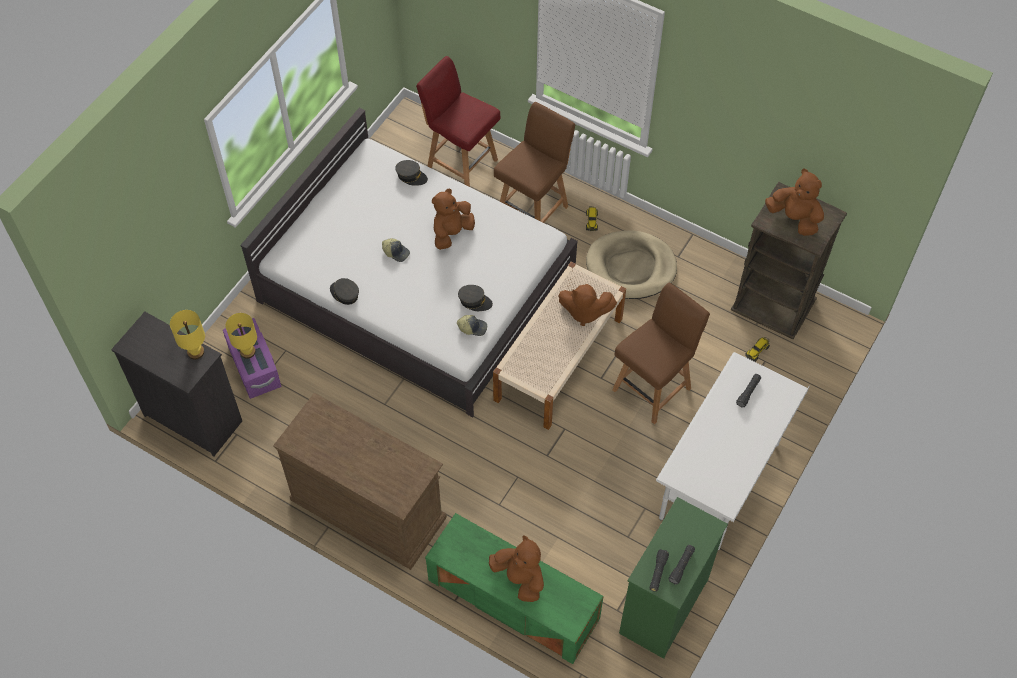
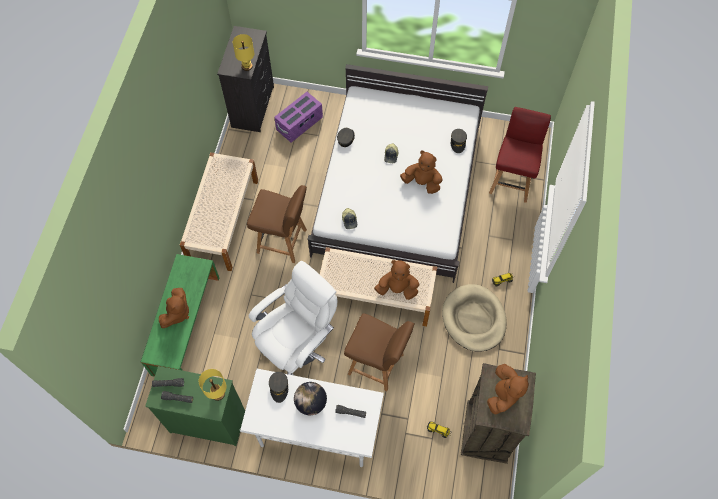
camera: 70 degrees right, 5 degrees up
yellow table lamp [226,313,257,359] -> yellow table lamp moved to [199,369,226,401]
brown dresser [273,393,447,570] -> beige bench [180,152,258,271]
grey cap [458,285,493,311] -> grey cap moved to [269,372,288,403]
brown chair [494,102,576,223] -> brown chair moved to [247,185,307,263]
brown plush toy [558,284,617,326] -> brown plush toy turned 105 degrees clockwise [374,260,419,300]
none -> white office chair [249,261,337,375]
none -> globe [294,382,327,415]

